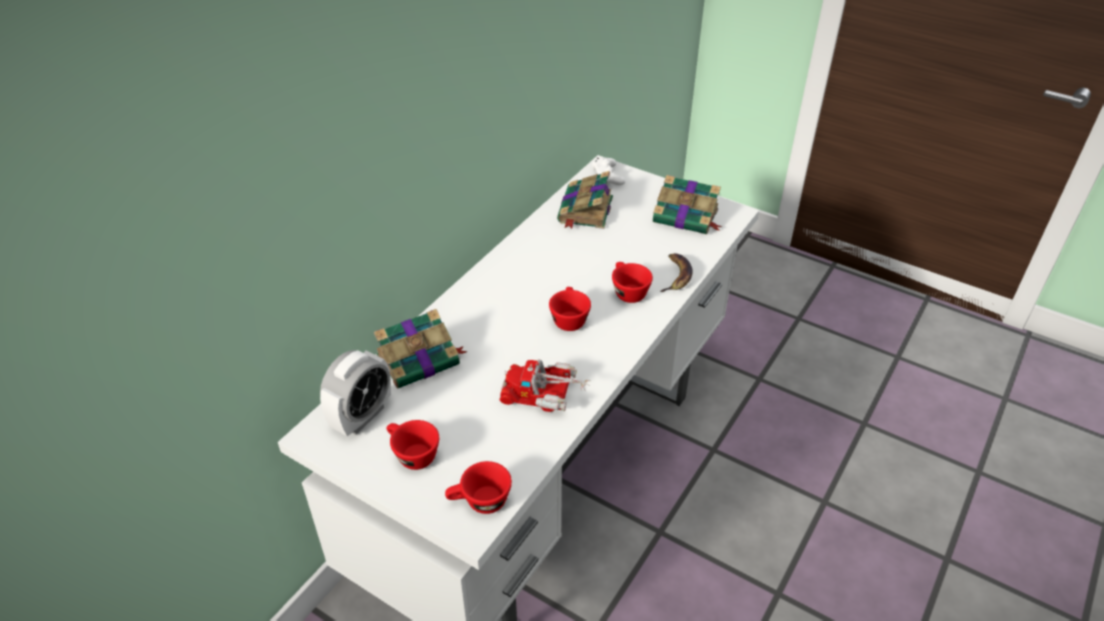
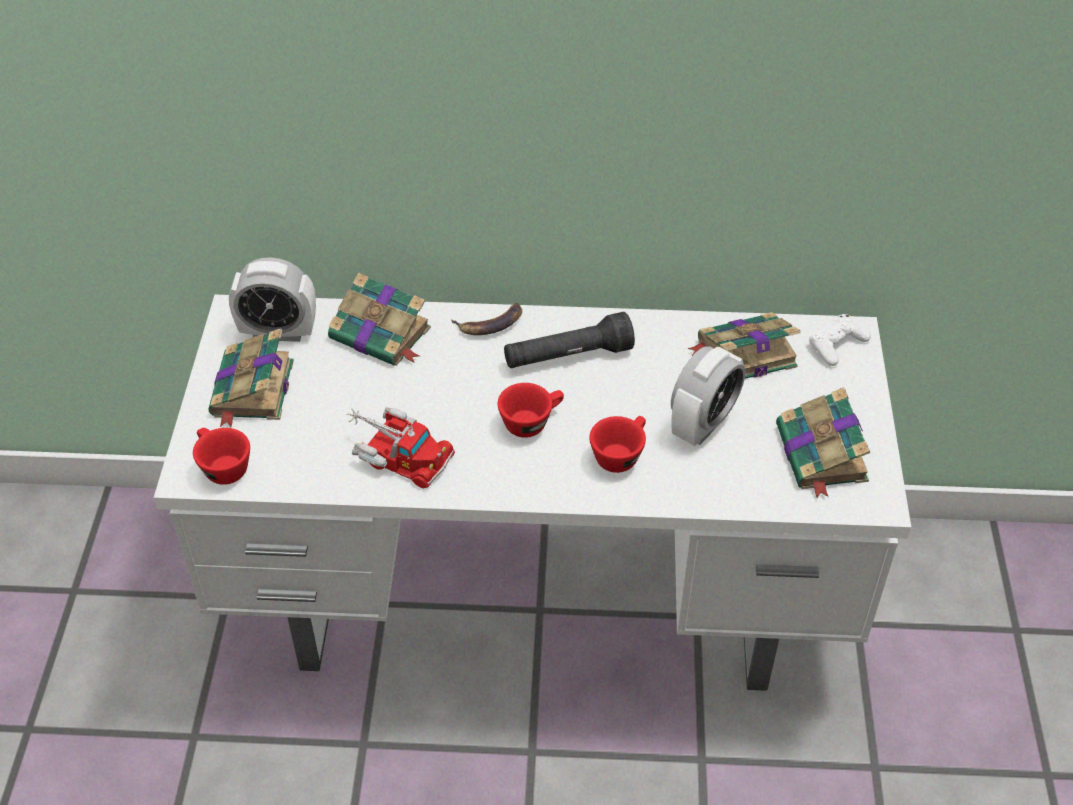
camera: 60 degrees right, 5 degrees up
red cup [386,420,439,470] -> book [208,328,294,427]
toy truck [499,359,590,412] -> toy truck turned 135 degrees clockwise [346,407,455,488]
banana [660,253,693,292] -> banana moved to [451,303,522,335]
none -> black flashlight [504,312,635,368]
none -> alarm clock [671,346,745,446]

